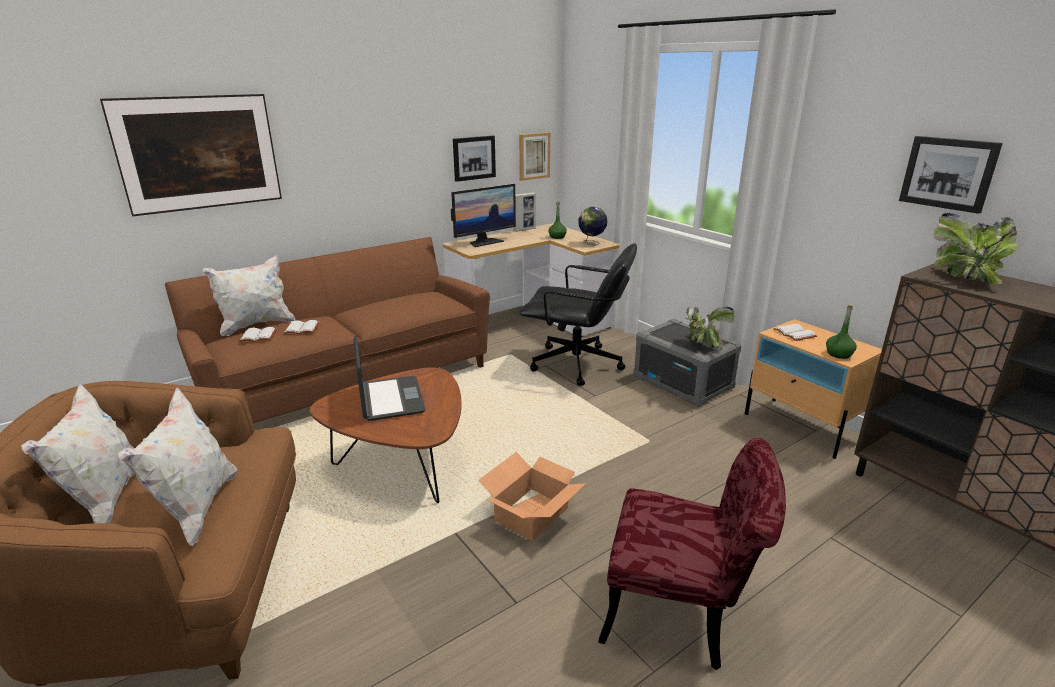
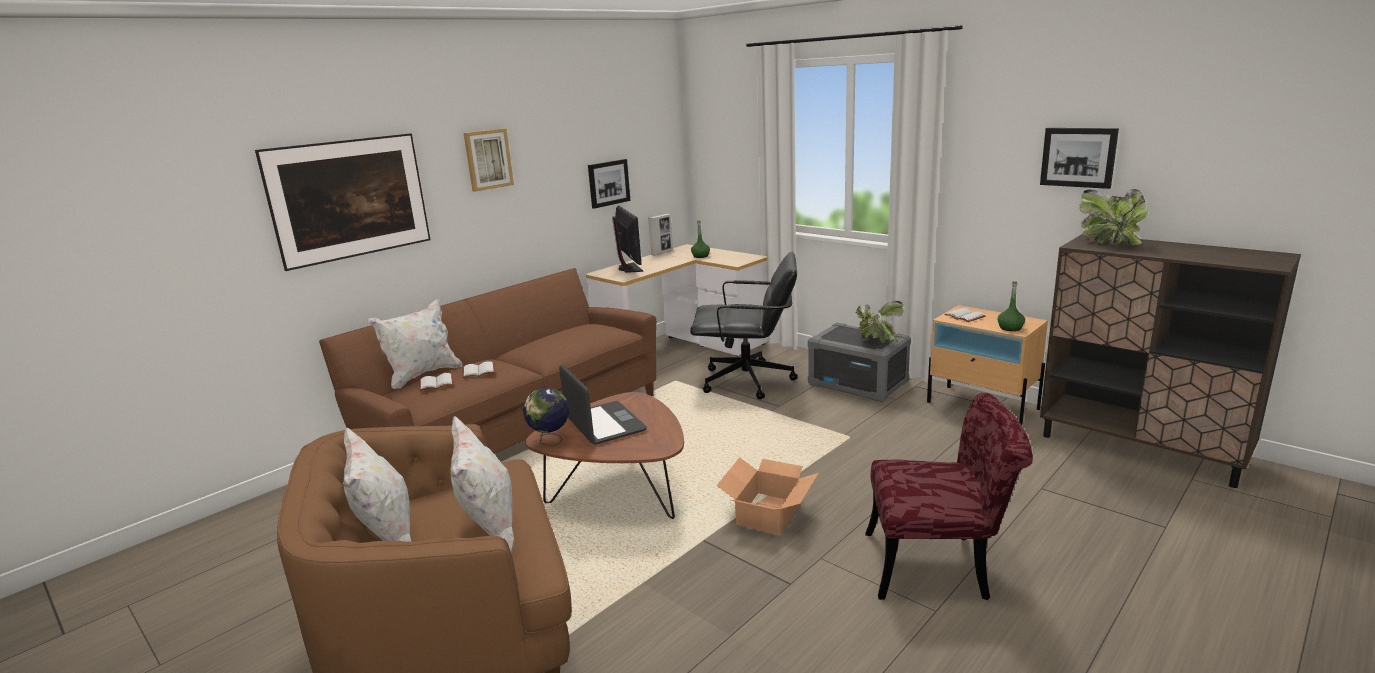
camera: 10 degrees left, 5 degrees down
monitor [451,184,516,247] -> monitor turned 60 degrees counterclockwise [612,206,643,273]
picture [519,132,550,181] -> picture moved to [464,129,514,192]
globe [578,207,607,245] -> globe moved to [523,387,569,446]

